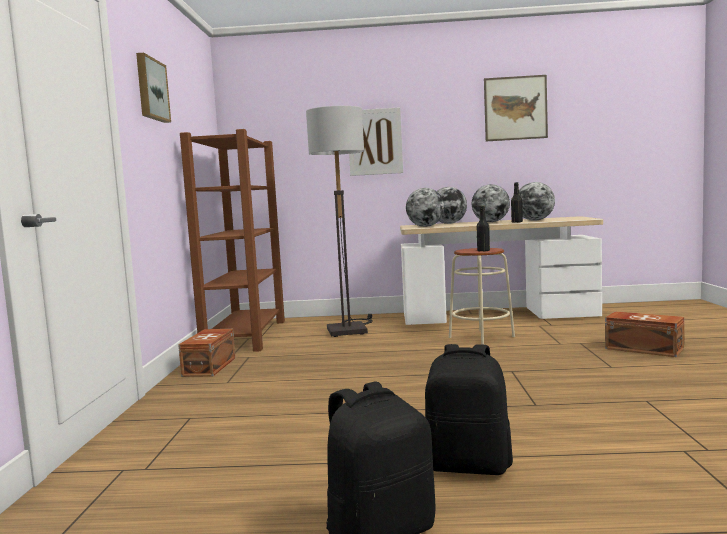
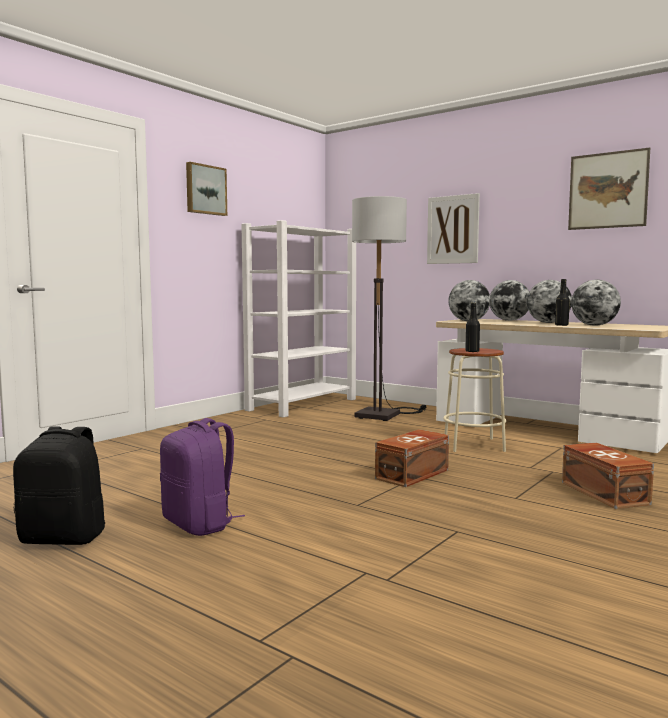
camera: 35 degrees right, 0 degrees up
brown storage box [178,329,236,377] -> brown storage box moved to [375,429,449,487]
brown bookcase [180,129,285,352] -> white bookcase [241,220,356,418]
black backpack [425,344,513,475] -> purple backpack [160,418,245,536]

